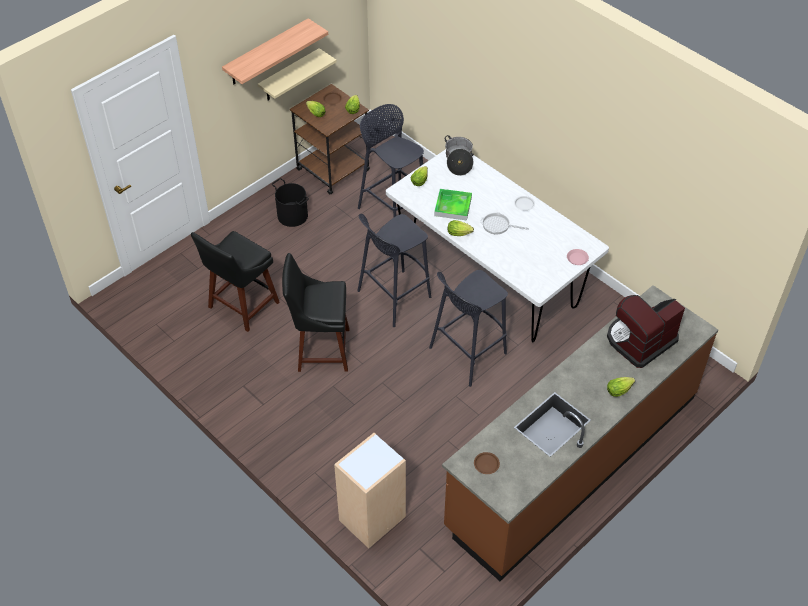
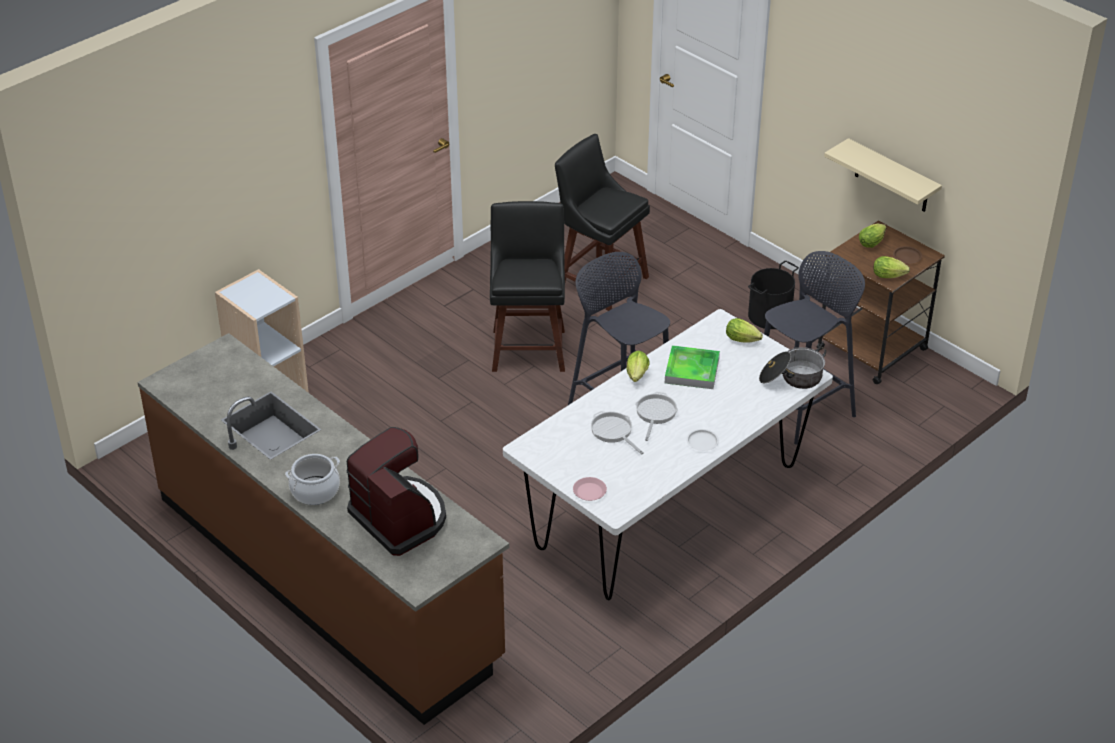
camera: 90 degrees right, 10 degrees down
shelf [222,18,328,84] -> none
grey stool [429,270,508,387] -> none
brown plate [474,452,500,474] -> none
lettuce [607,377,635,397] -> cooking pot [285,454,340,505]
none -> frying pan [591,411,644,455]

